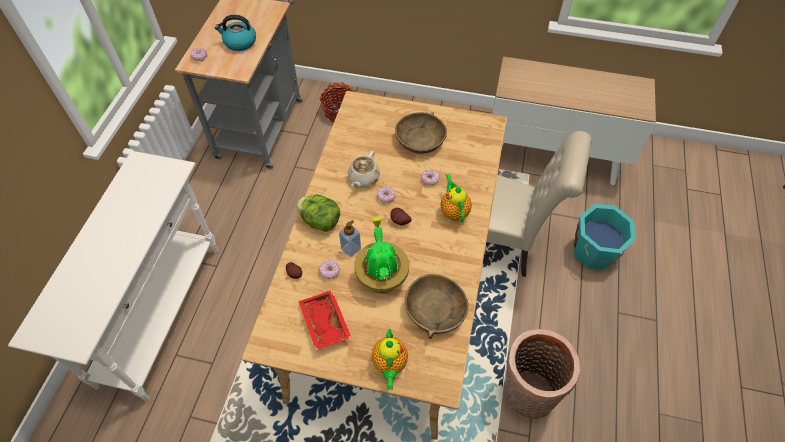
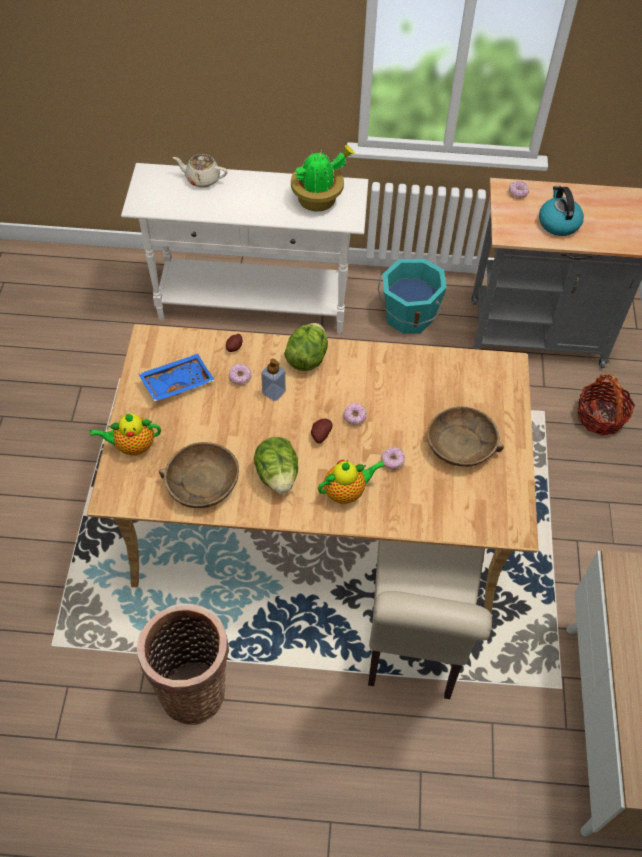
camera: 80 degrees right, 0 degrees up
red tray [298,290,352,350] -> blue tray [138,354,215,401]
beige teapot [348,151,380,188] -> beige teapot moved to [173,154,227,188]
potted plant [354,217,409,293] -> potted plant moved to [291,145,355,212]
turquoise bucket [574,204,636,270] -> turquoise bucket moved to [378,259,447,334]
none -> lettuce [254,437,298,494]

